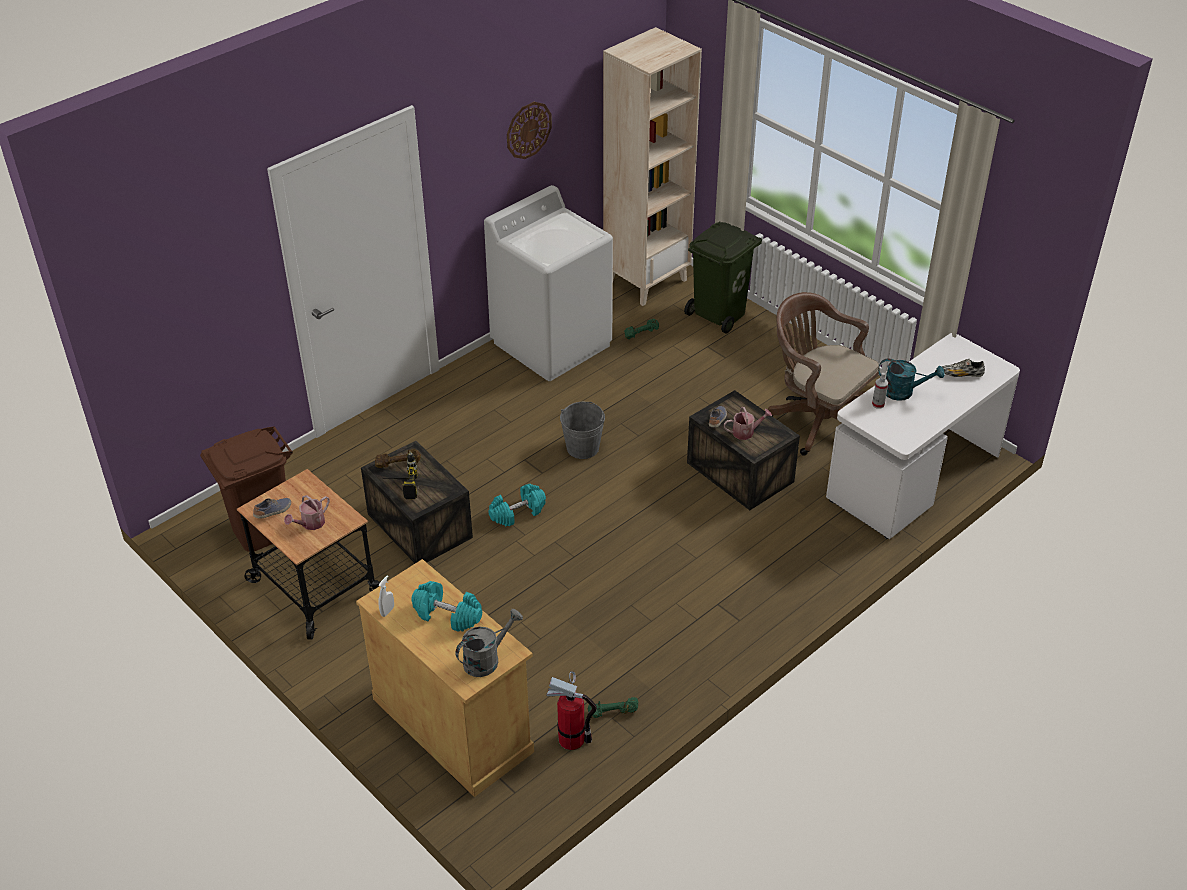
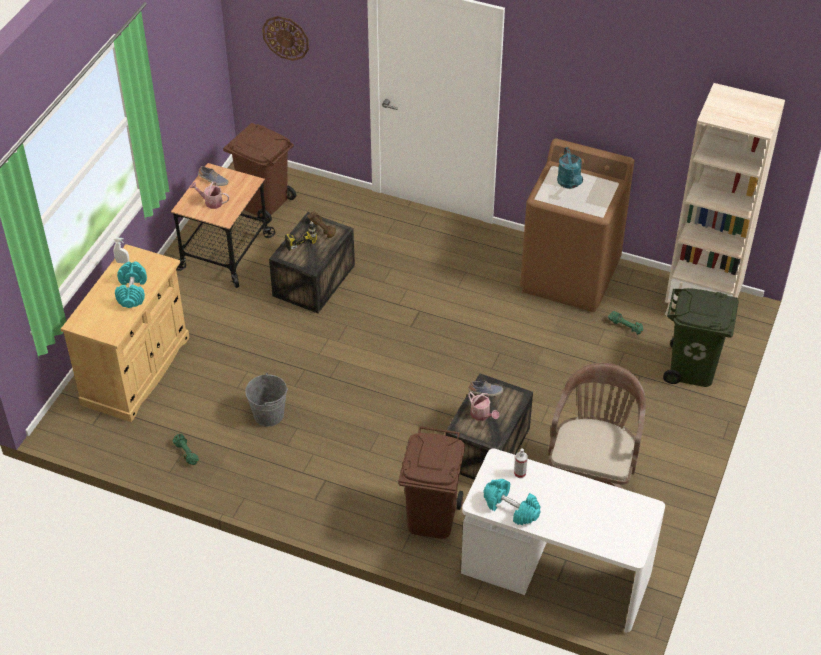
camera: 65 degrees right, 5 degrees up
grey watering can [455,609,523,677] -> none
white washing machine [484,185,613,381] -> brown washing machine [520,139,634,312]
turquoise dumbbell [488,484,546,526] -> turquoise dumbbell moved to [483,479,541,525]
wall clock [507,102,552,159] -> wall clock moved to [262,16,309,61]
fire extinguisher [546,671,597,750] -> none
grey bucket [560,402,605,459] -> grey bucket moved to [245,373,288,427]
turquoise watering can [878,359,945,401] -> turquoise watering can moved to [557,147,583,189]
shoe [942,359,985,377] -> none
none -> brown trash can [398,426,465,539]

